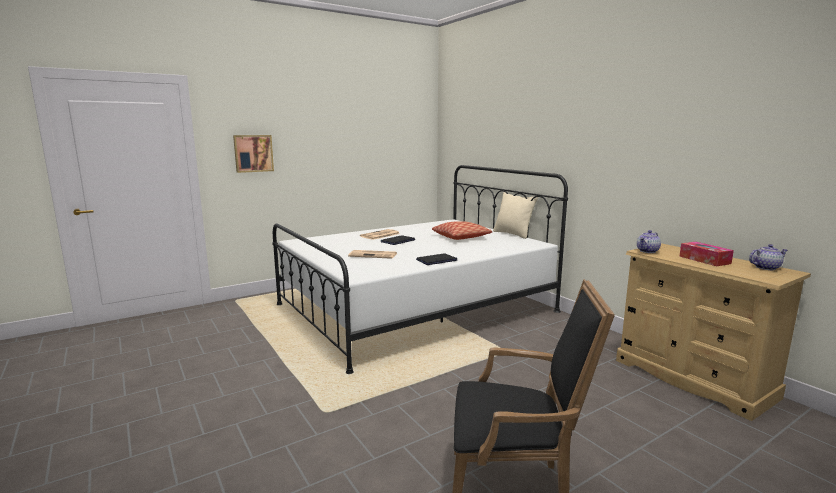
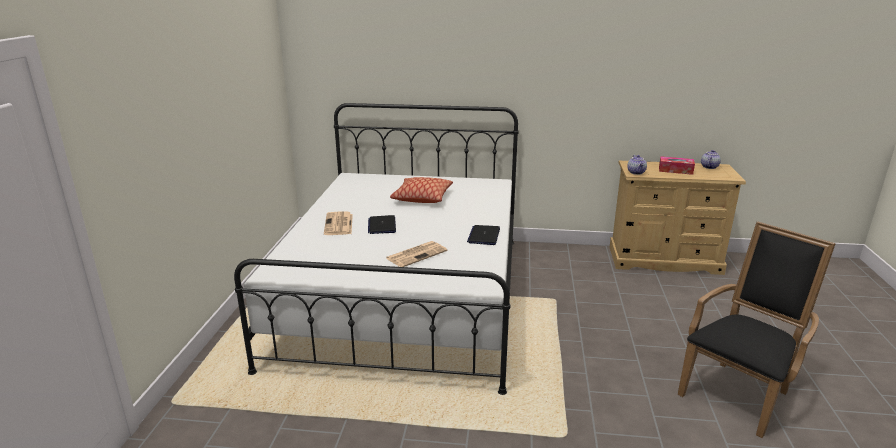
camera: 50 degrees left, 10 degrees up
picture [233,135,274,173] -> none
beige pillow [493,192,538,239] -> none

